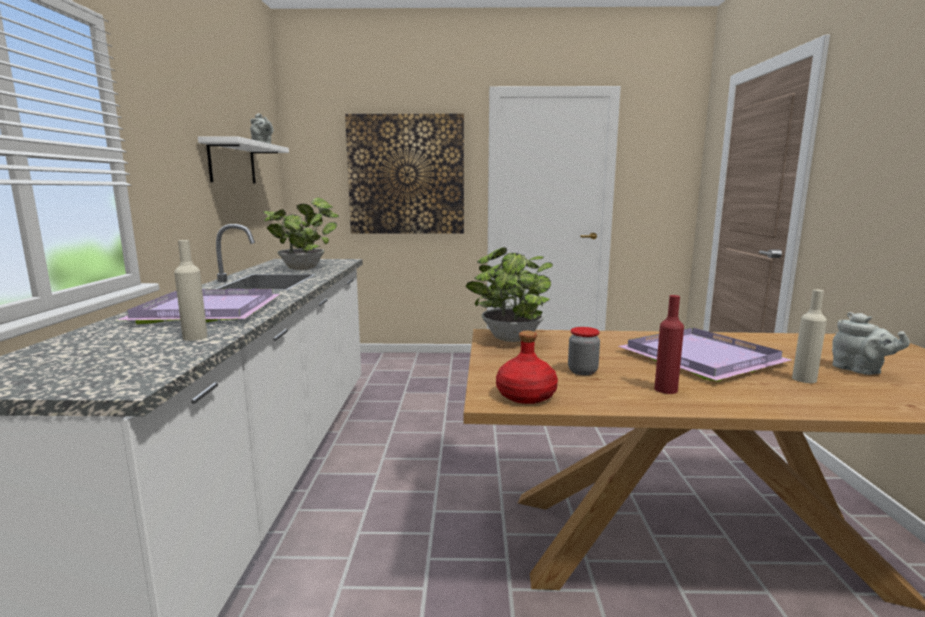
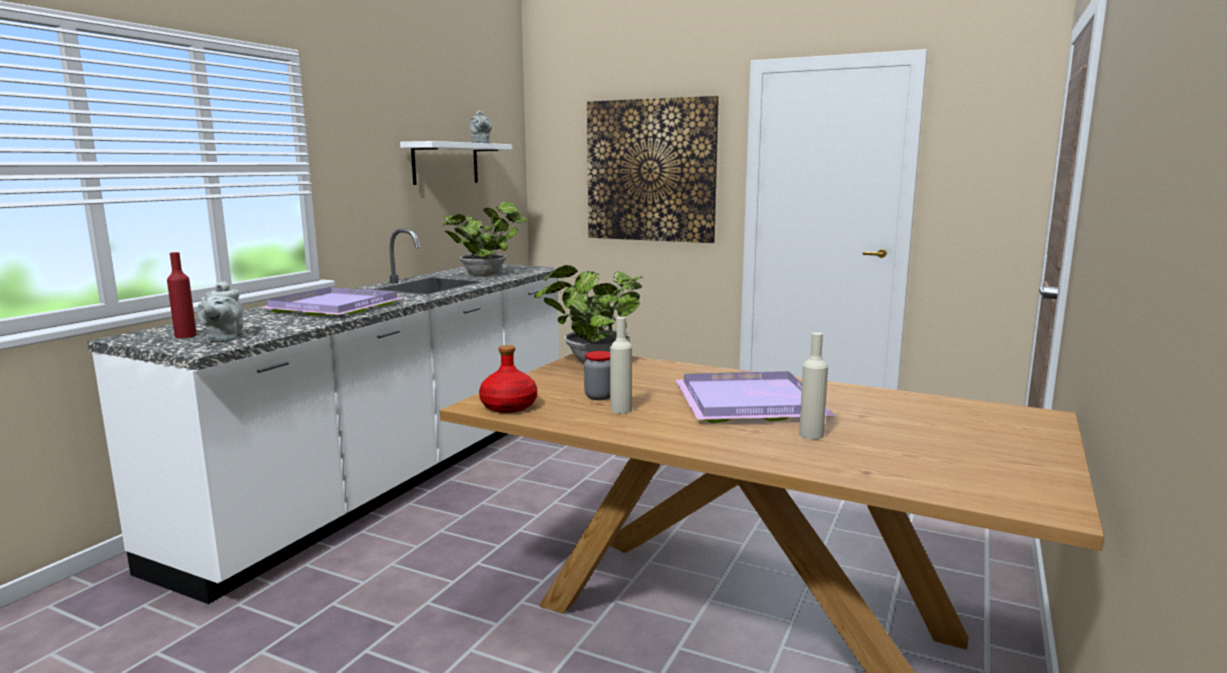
camera: 25 degrees right, 0 degrees up
beige bottle [174,240,207,341] -> beige bottle moved to [610,317,632,414]
red bottle [654,295,684,394] -> red bottle moved to [167,252,197,338]
grey teapot [832,312,910,375] -> grey teapot moved to [197,281,244,341]

